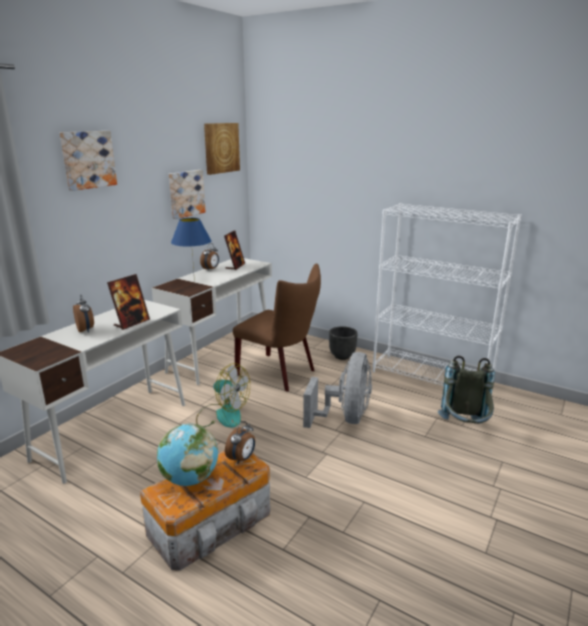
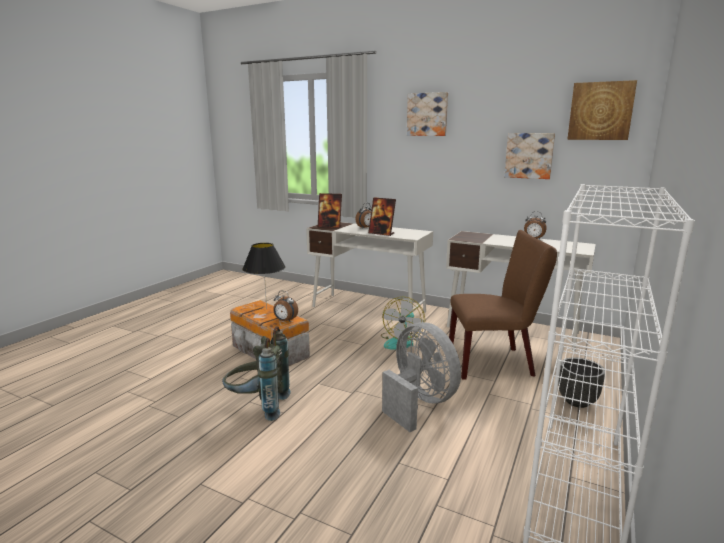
camera: 85 degrees right, 5 degrees down
globe [157,423,218,486] -> black table lamp [242,243,285,309]
blue table lamp [171,218,211,281] -> none
picture frame [224,230,245,270] -> picture frame moved to [318,193,342,228]
brown chair [233,263,321,392] -> brown chair turned 120 degrees counterclockwise [449,230,557,379]
grey fan [303,352,372,428] -> grey fan turned 135 degrees counterclockwise [382,322,461,432]
grey backpack [438,356,495,424] -> grey backpack moved to [222,326,291,421]

